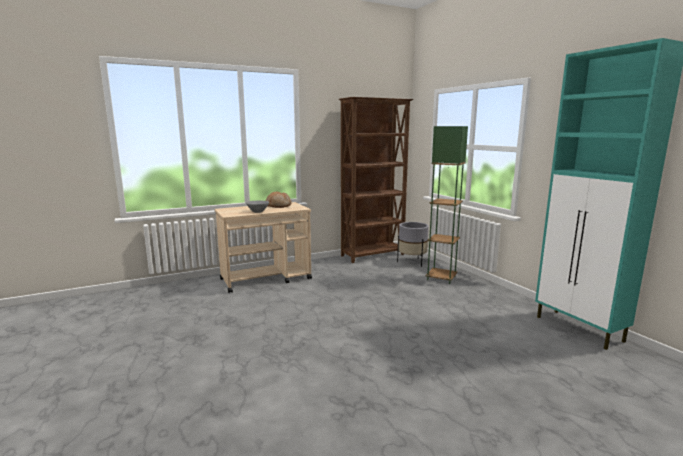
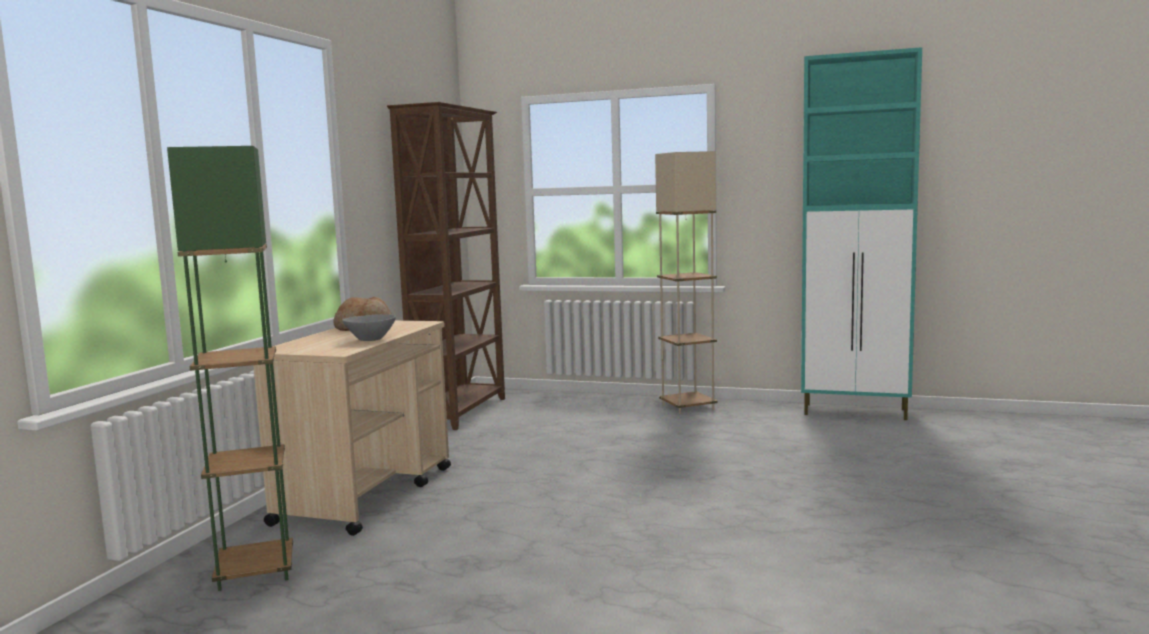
camera: 45 degrees left, 5 degrees down
grey planter [397,222,429,267] -> none
green floor lamp [426,126,468,284] -> green floor lamp moved to [167,146,293,591]
none -> beige floor lamp [655,151,717,414]

